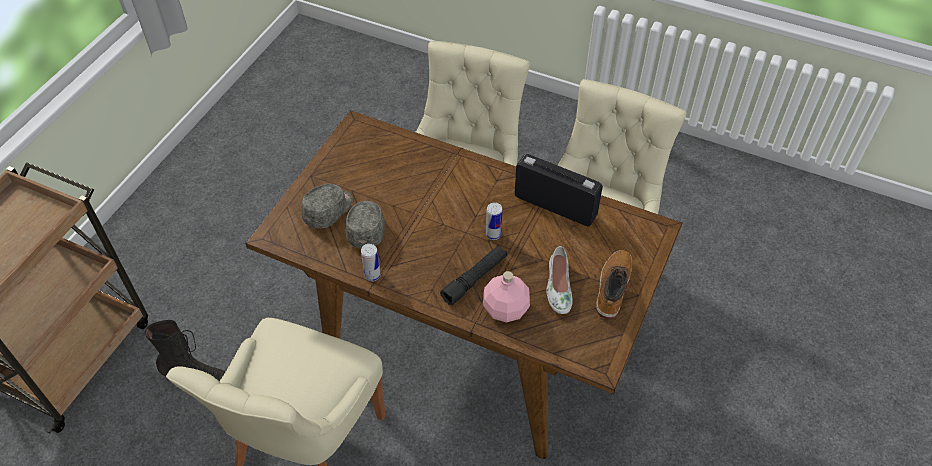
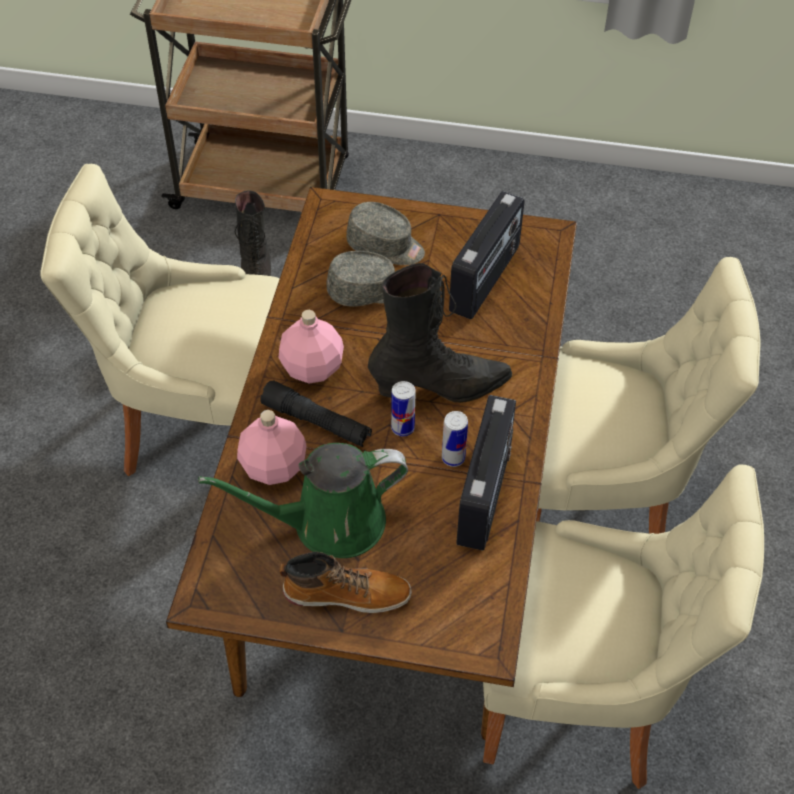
camera: 75 degrees right, 0 degrees up
can [361,244,381,281] -> can moved to [442,411,468,467]
white shoe [546,246,573,314] -> green watering can [198,443,408,558]
none -> pink bottle [279,310,344,384]
none -> black boot [368,263,512,403]
none -> radio [449,191,525,319]

